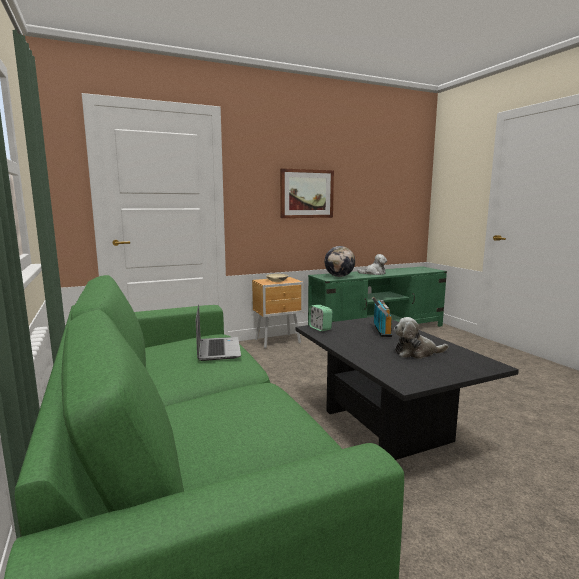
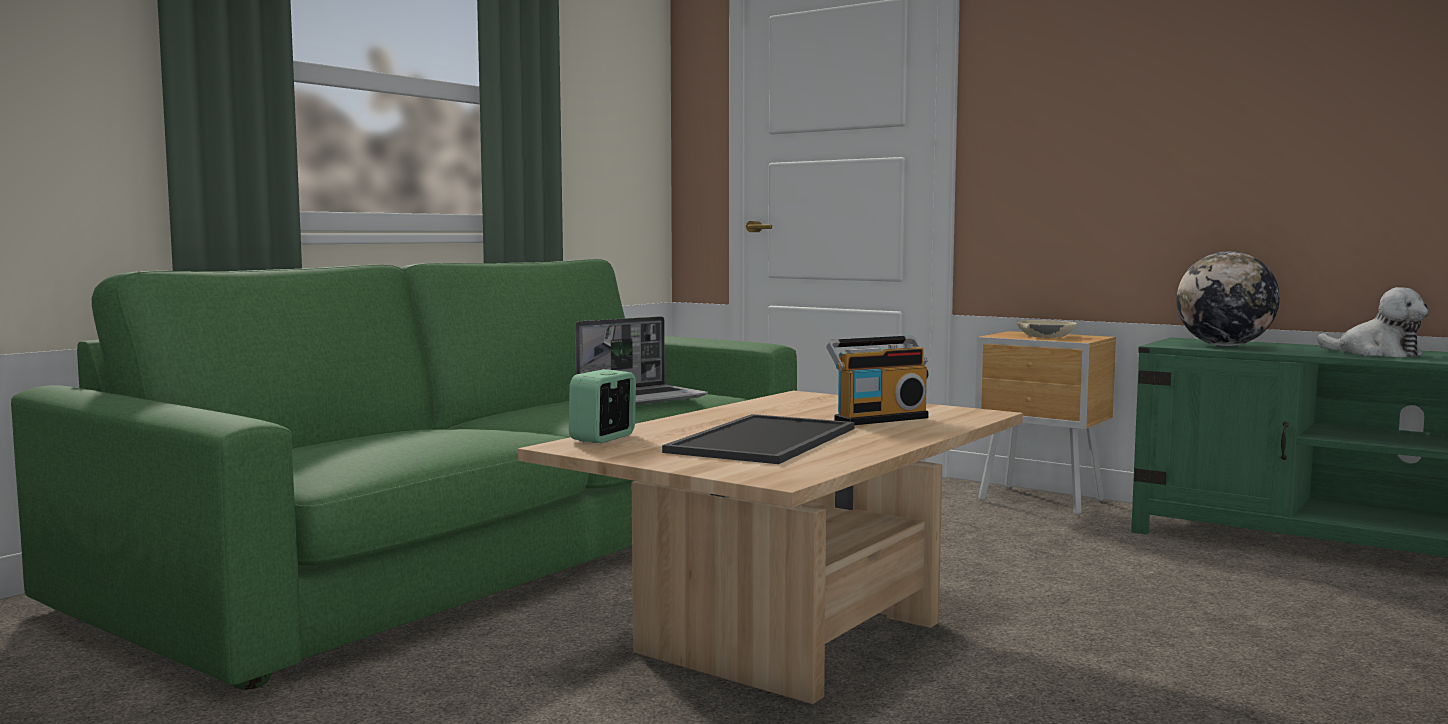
camera: 60 degrees right, 5 degrees down
picture [280,168,334,218] -> none
black coffee table [296,317,519,460] -> beige coffee table [518,391,1023,704]
alarm clock [308,305,332,332] -> alarm clock moved to [569,369,636,443]
plush toy [394,317,448,359] -> tray [662,414,854,464]

